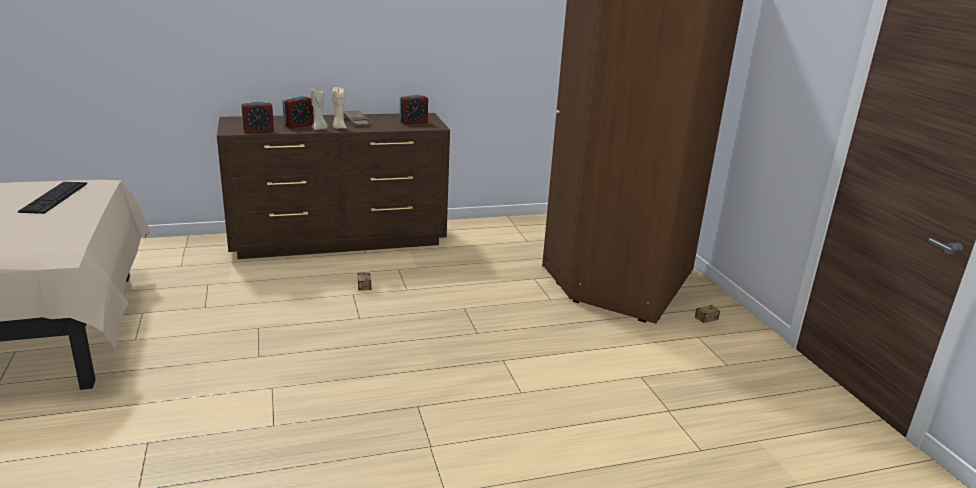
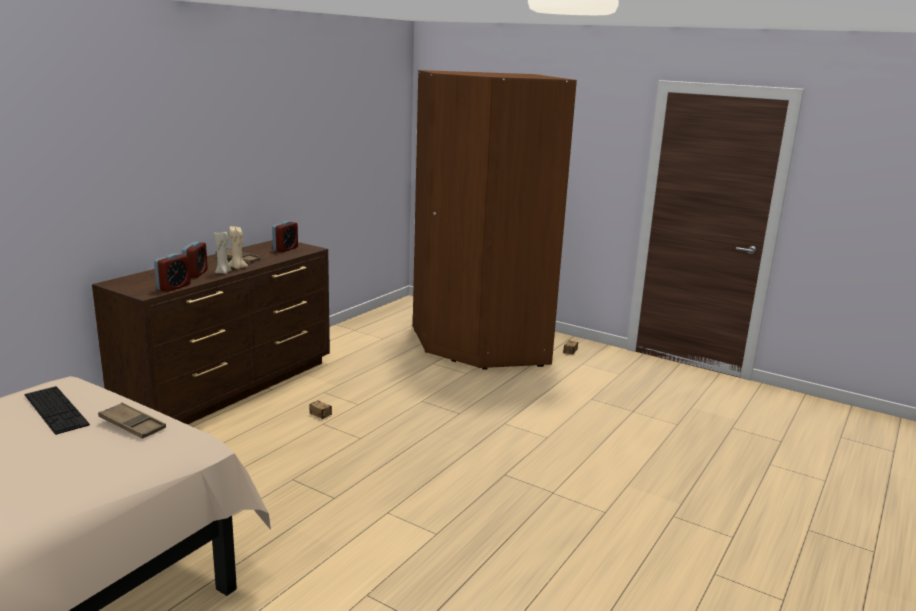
camera: 40 degrees left, 5 degrees down
none -> brown tray [98,402,166,439]

